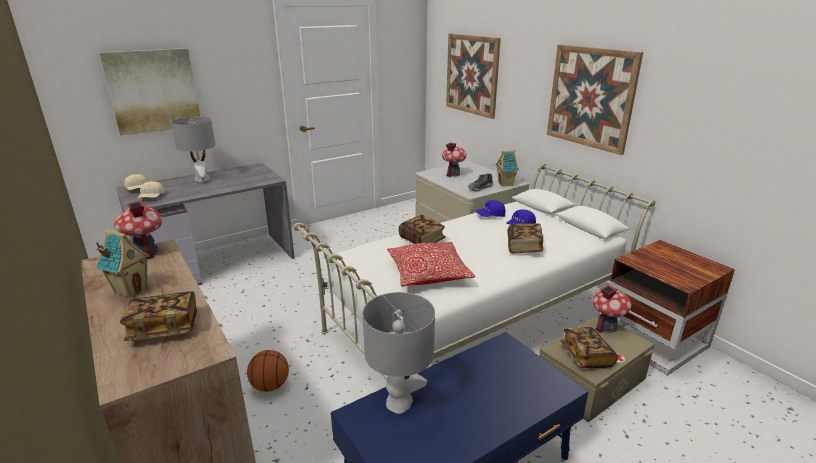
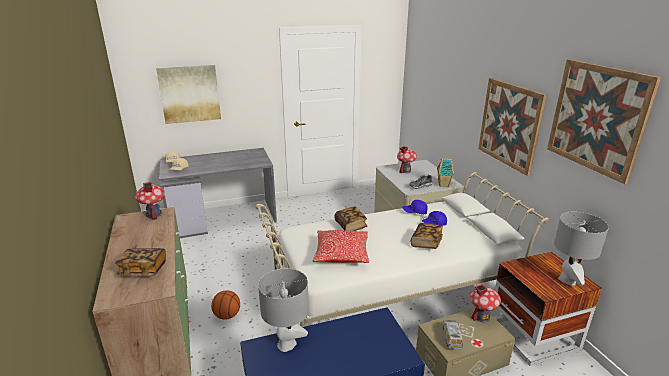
camera: 15 degrees right, 0 degrees up
toy house [95,230,150,298] -> none
grey table lamp [171,116,216,182] -> grey table lamp moved to [554,212,609,286]
picture [446,34,501,119] -> picture moved to [547,59,661,184]
book [561,327,618,368] -> toy truck [443,320,463,349]

